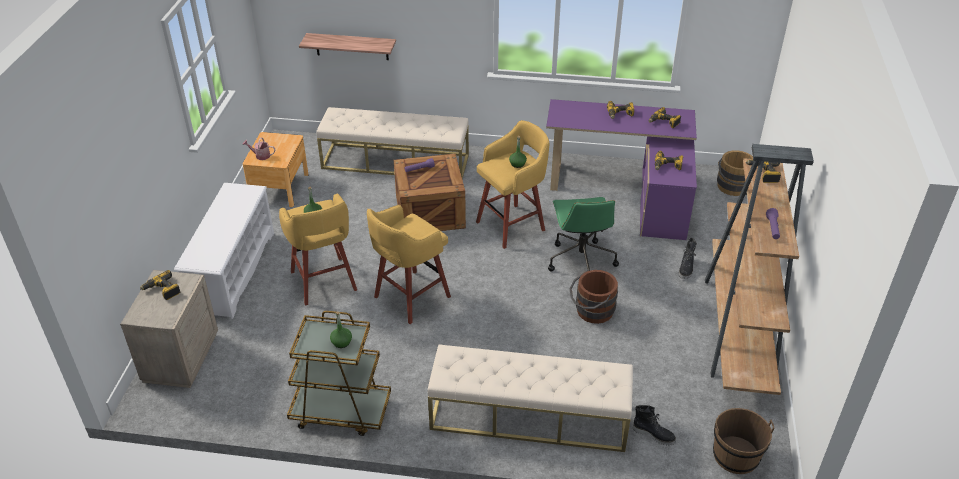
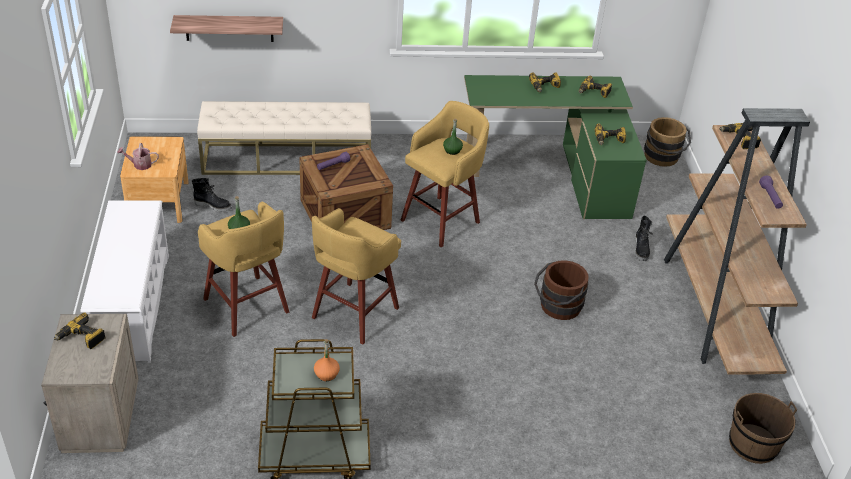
camera: 15 degrees left, 0 degrees up
green bottle [330,312,352,348] -> orange bottle [314,339,340,381]
beige bench [428,344,633,452] -> none
purple desk [546,99,697,240] -> green desk [464,75,647,219]
green office chair [548,197,619,272] -> none
black boot [633,405,676,445] -> black boot moved to [192,178,232,212]

